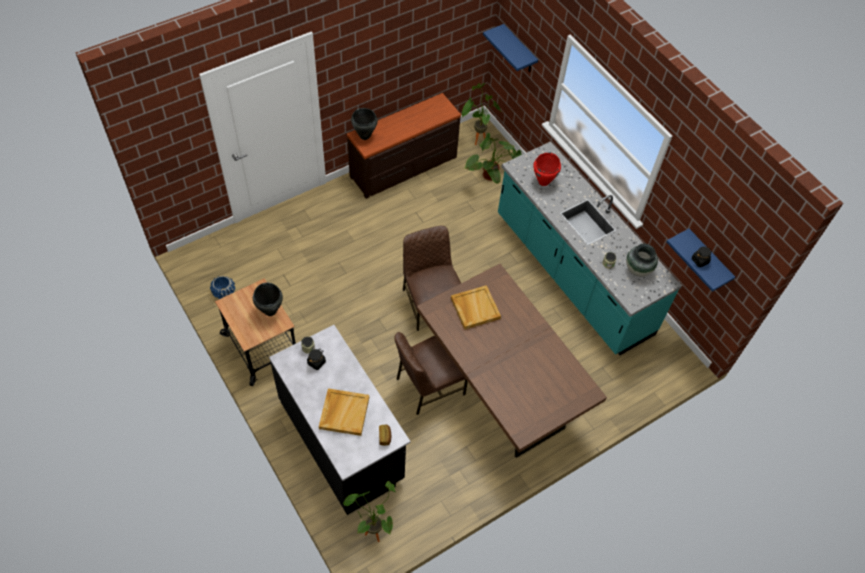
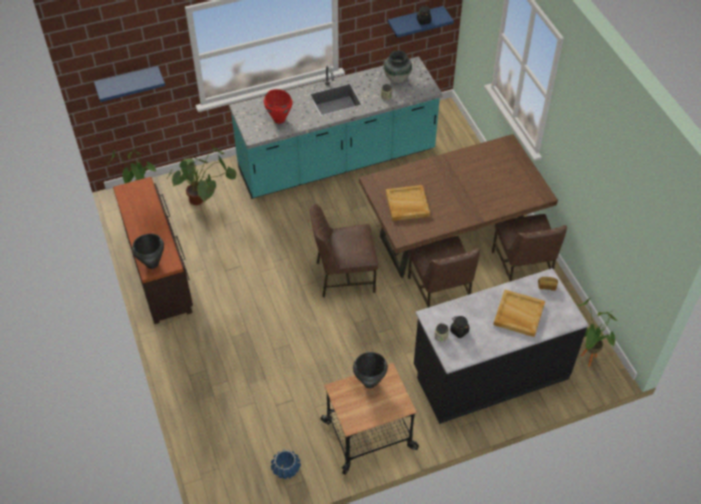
camera: 75 degrees left, 5 degrees down
none -> brown chair [492,214,567,282]

